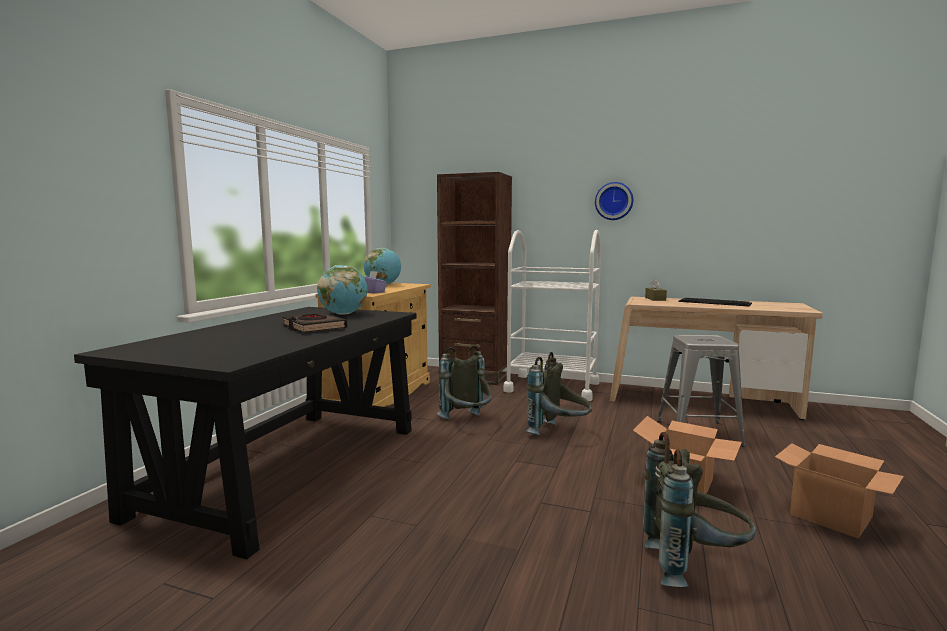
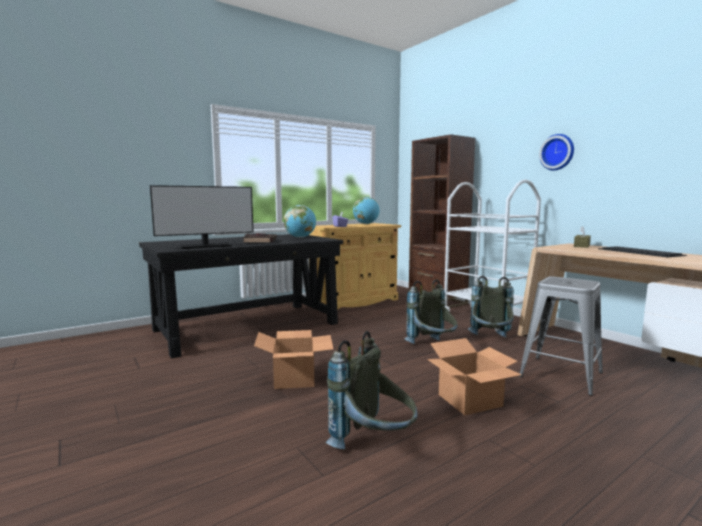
camera: 35 degrees right, 0 degrees up
grey backpack [437,345,492,419] -> grey backpack moved to [468,276,514,337]
cardboard box [775,443,904,538] -> cardboard box moved to [254,330,333,389]
none -> monitor [150,185,254,249]

